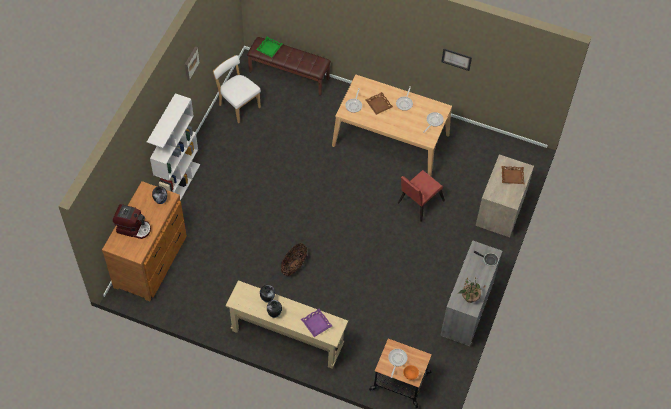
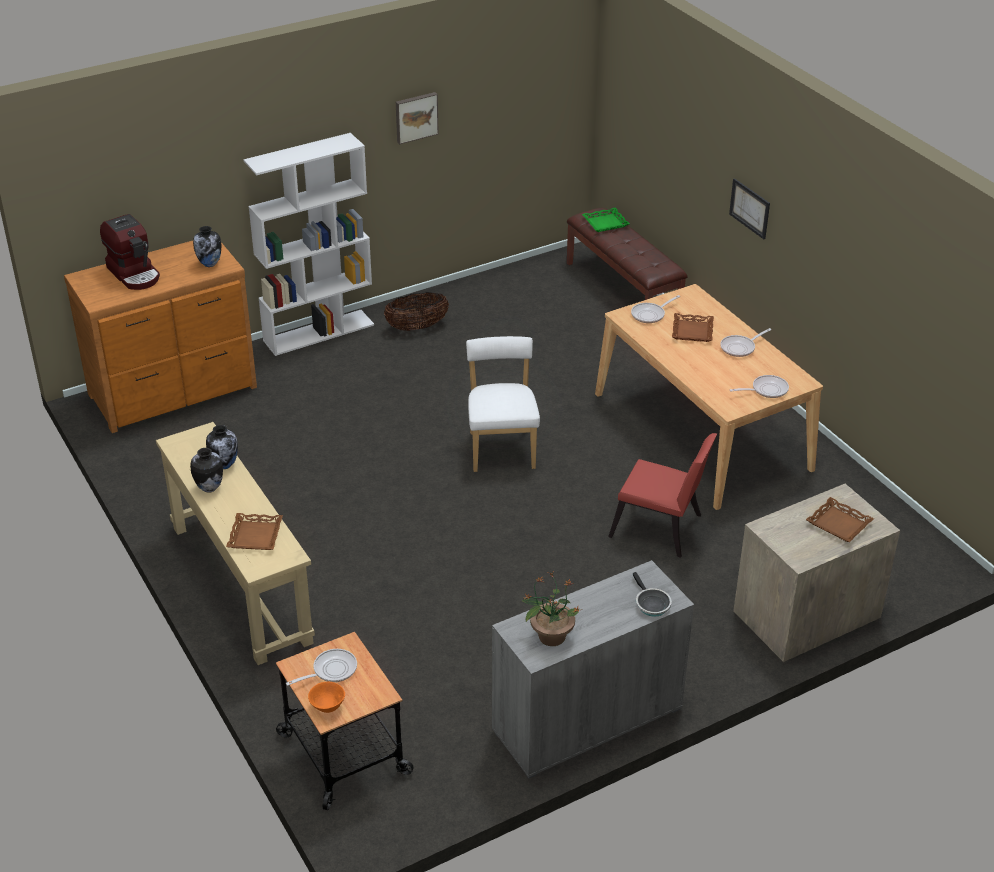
camera: 40 degrees right, 20 degrees down
white chair [213,55,261,123] -> white chair moved to [466,336,540,472]
basket [281,243,307,276] -> basket moved to [384,292,449,331]
purple tray [301,309,332,337] -> brown tray [226,513,283,550]
red chair [398,170,445,221] -> red chair turned 150 degrees counterclockwise [608,433,717,558]
picture [441,48,472,71] -> picture moved to [729,178,770,239]

